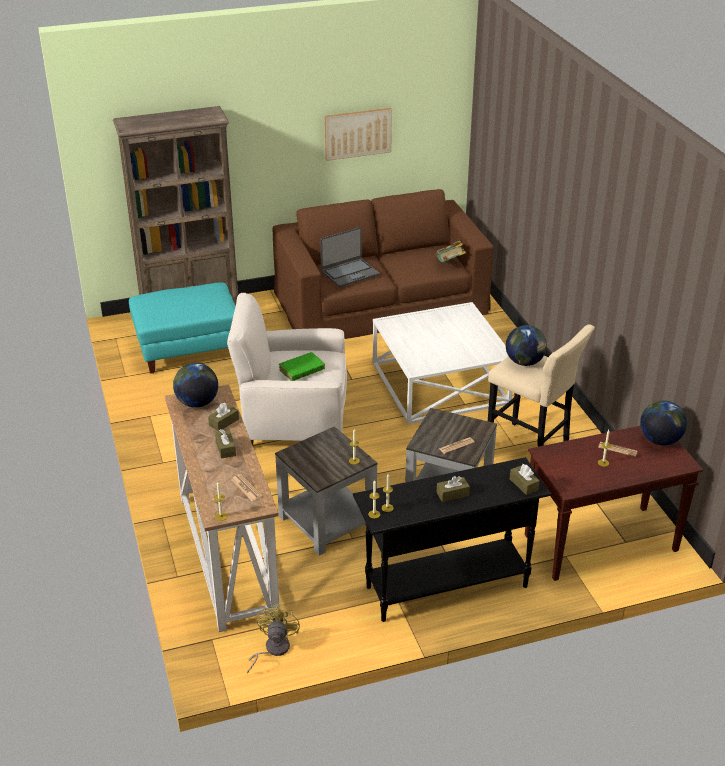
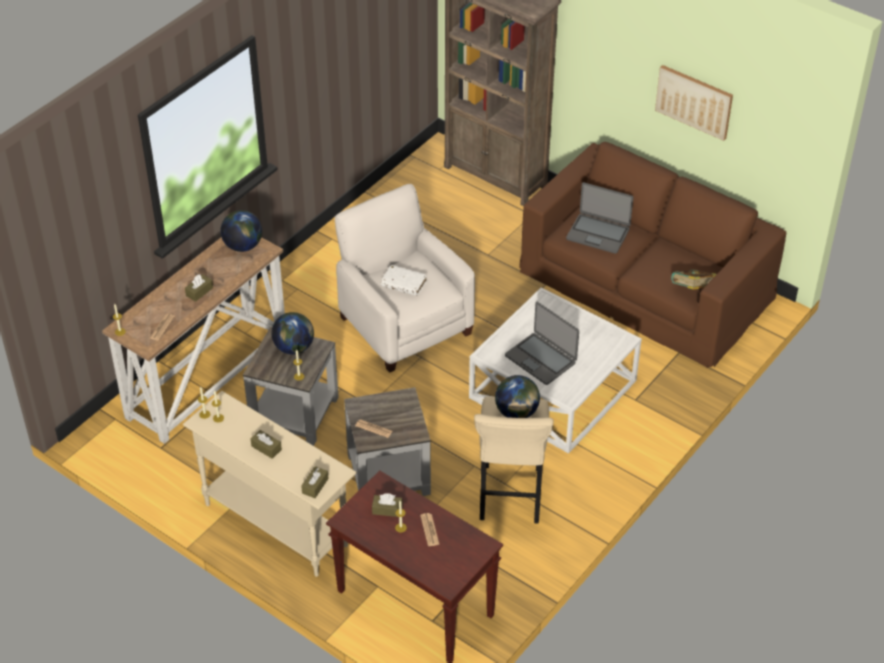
camera: 55 degrees right, 10 degrees up
turquoise ottoman [129,283,236,373] -> none
brown tissue box [208,403,239,432] -> brown tissue box moved to [372,493,403,517]
yellow fan [247,604,300,674] -> none
green book [279,352,325,381] -> white book [381,265,427,296]
black console table [353,457,551,622] -> beige console table [183,391,357,577]
globe [640,400,687,446] -> globe moved to [271,312,314,354]
none -> laptop [505,302,579,385]

